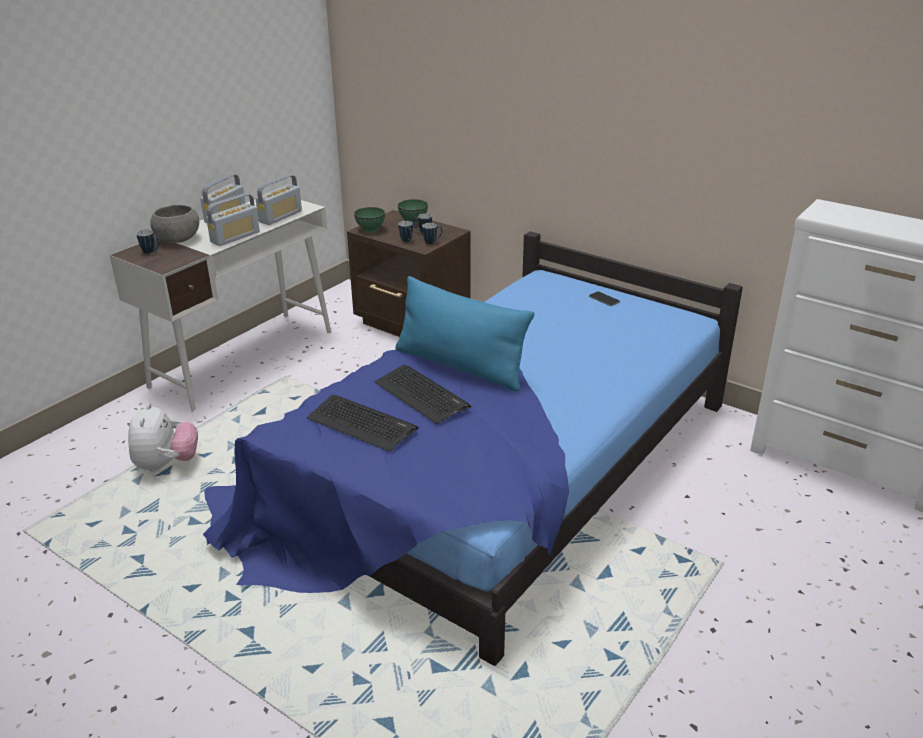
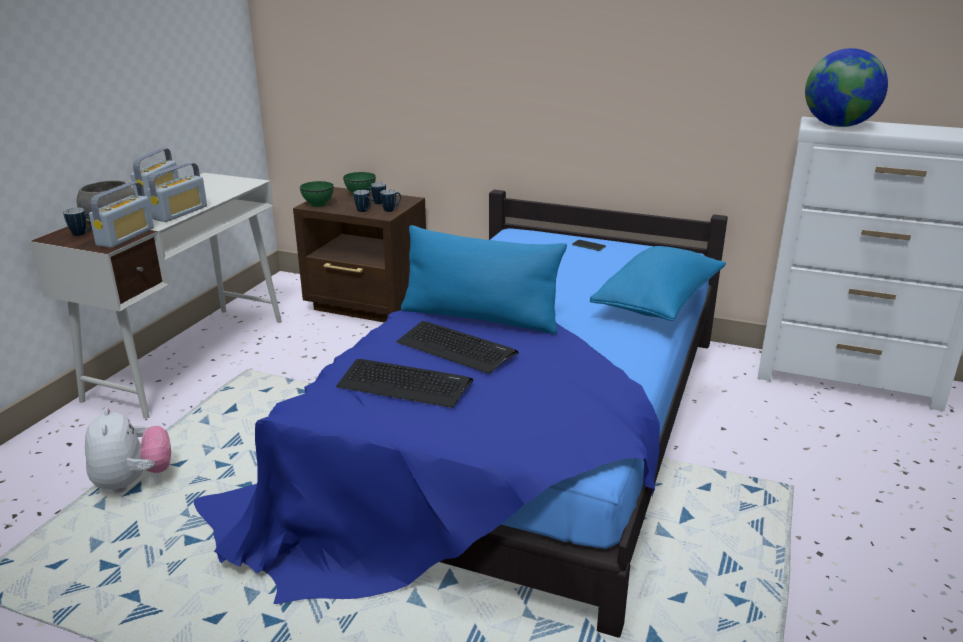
camera: 15 degrees left, 5 degrees down
radio [256,174,302,225] -> radio moved to [89,182,154,248]
none -> blue pillow [590,246,726,321]
none -> globe [805,48,888,127]

